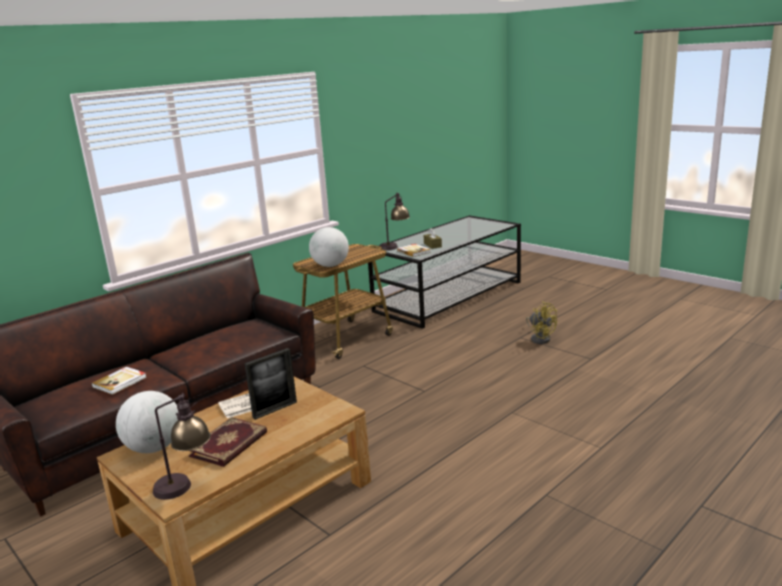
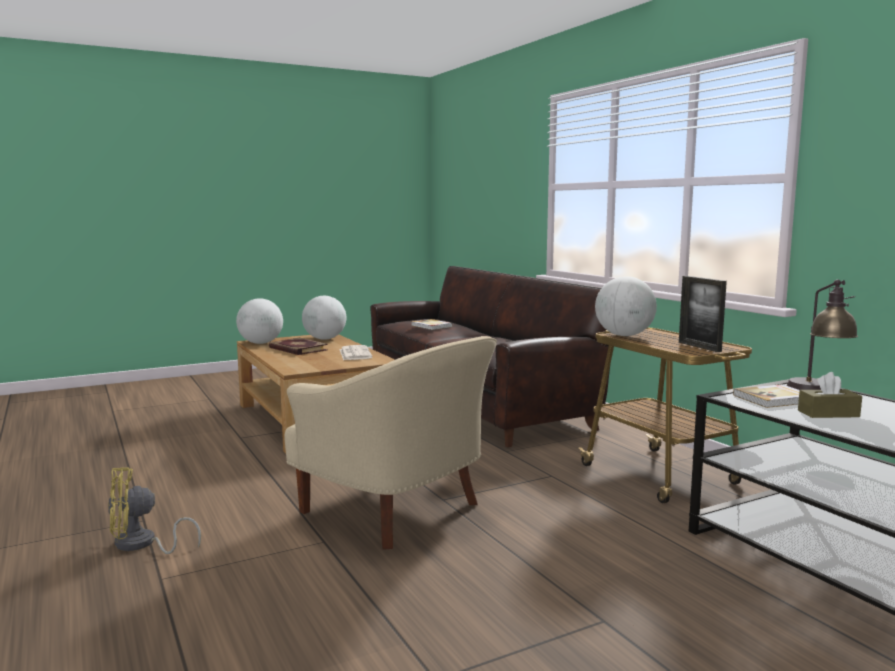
camera: 105 degrees right, 10 degrees down
table lamp [153,393,211,500] -> globe [236,298,283,344]
picture frame [244,348,297,420] -> picture frame moved to [679,276,727,352]
yellow fan [526,301,557,344] -> yellow fan moved to [108,467,201,554]
none -> beige armchair [284,336,497,550]

